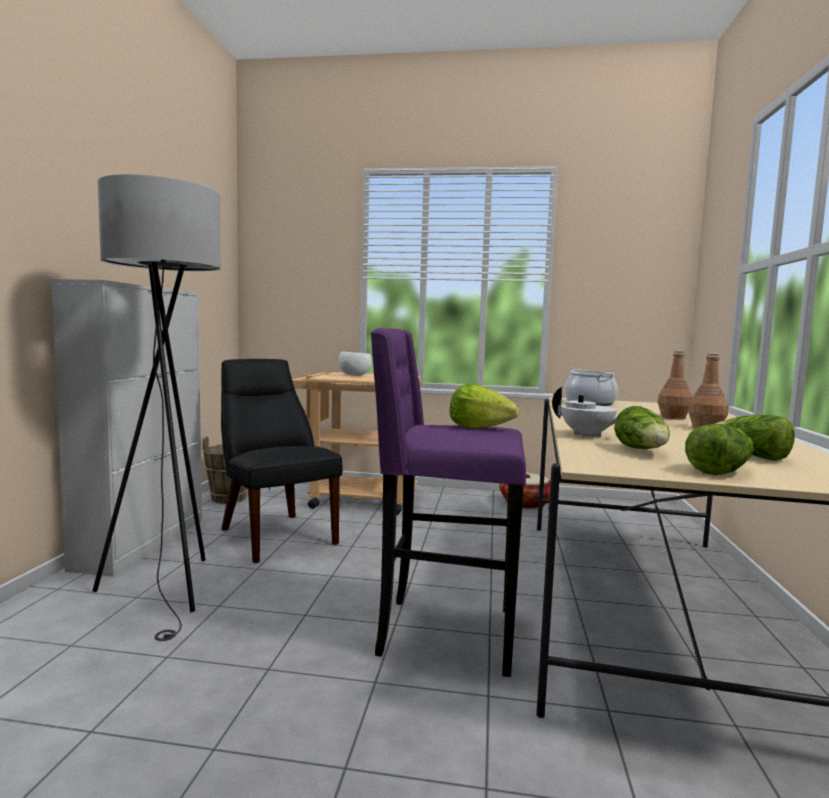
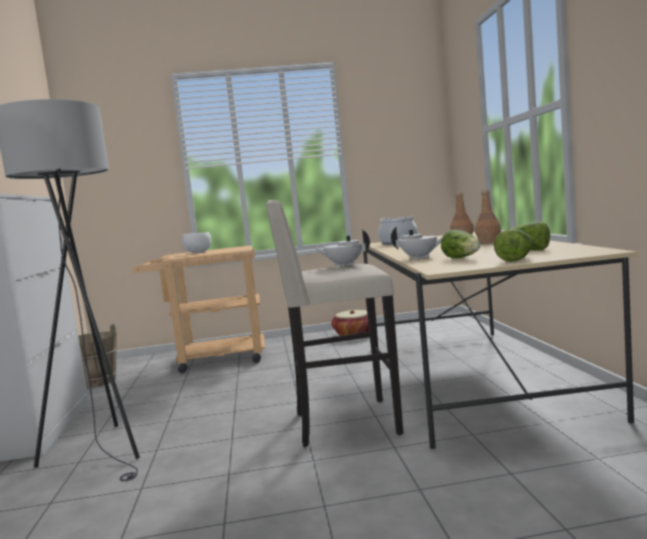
camera: 15 degrees left, 0 degrees up
black chair [221,359,342,563] -> none
purple stool [370,328,526,677] -> beige stool [266,200,403,447]
lettuce [450,384,519,429] -> white teapot [314,230,370,267]

